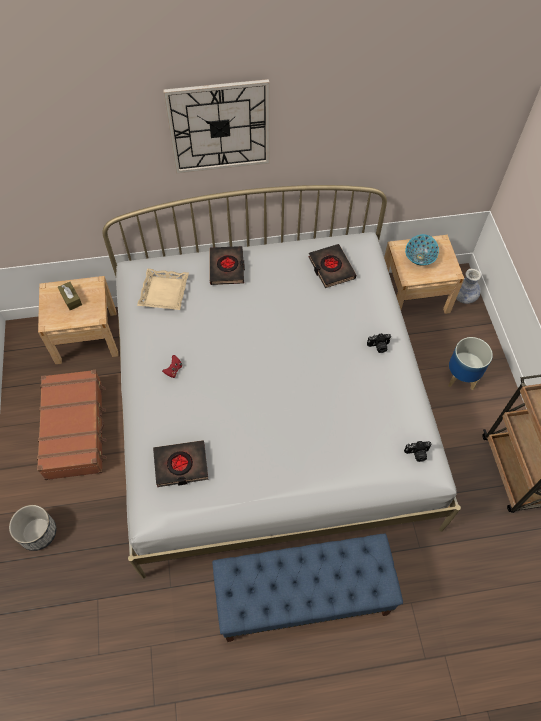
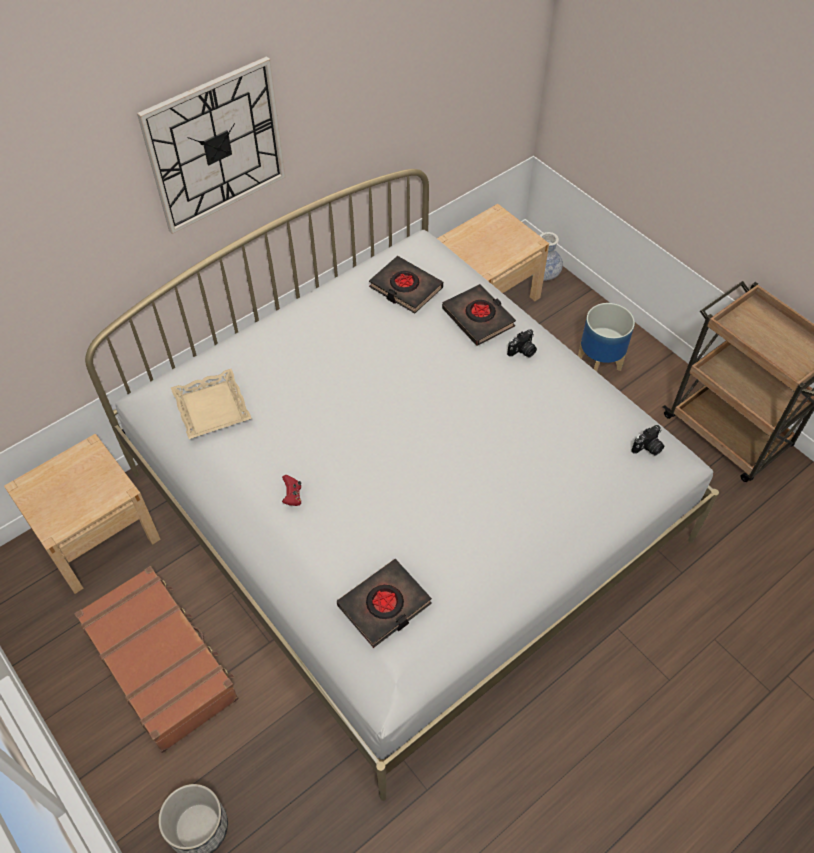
camera: 30 degrees left, 5 degrees down
brown tissue box [58,282,82,310] -> none
black book [209,246,245,285] -> black book moved to [442,284,516,346]
blue bench [212,534,403,642] -> none
bowl [405,234,439,266] -> none

